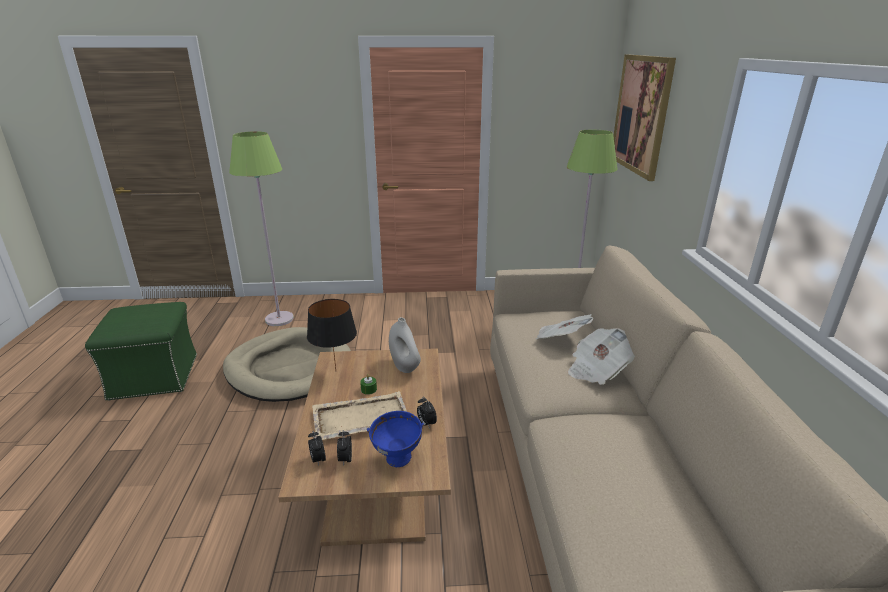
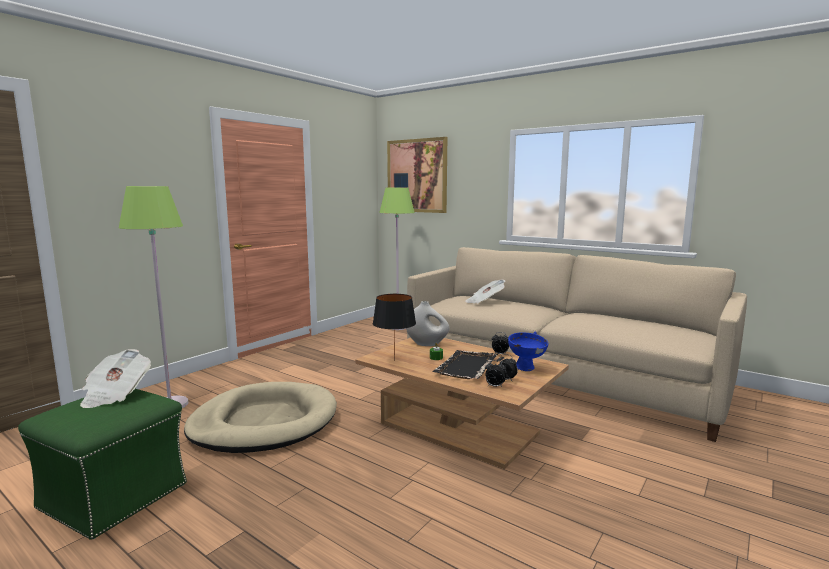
camera: 50 degrees left, 15 degrees down
beige tray [312,391,407,440] -> black tray [432,350,498,379]
newspaper [568,328,635,385] -> newspaper moved to [80,349,151,408]

